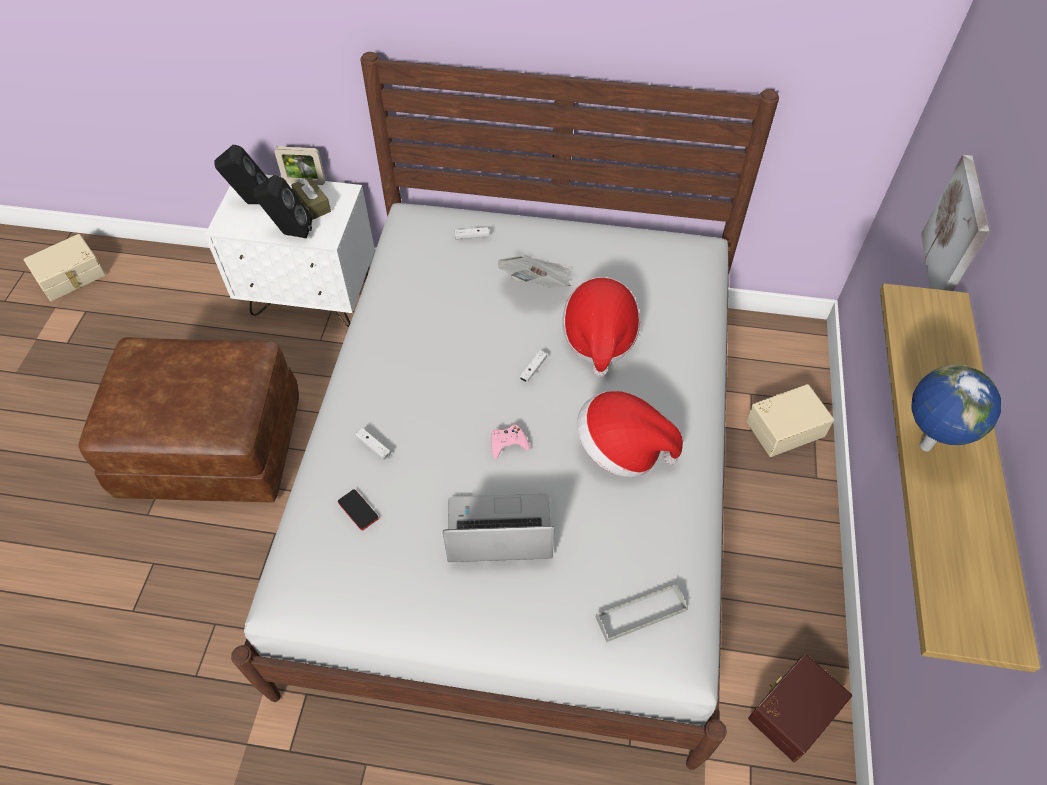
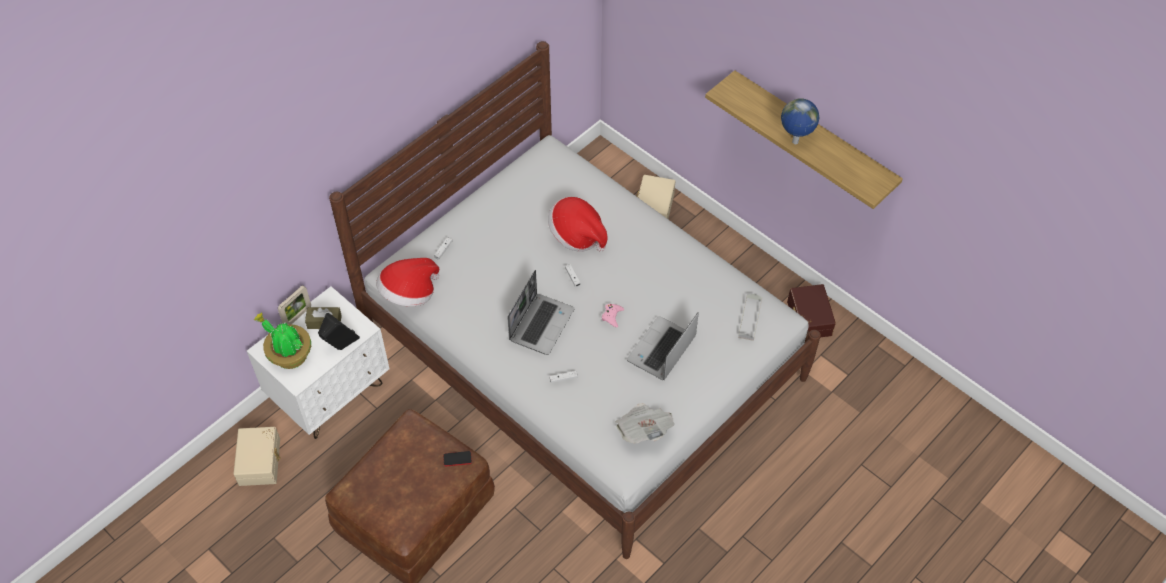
camera: 55 degrees left, 0 degrees up
beige storage box [23,234,106,301] -> beige storage box moved to [234,427,281,486]
black speaker [214,145,268,204] -> potted plant [254,312,311,369]
phone [338,489,379,530] -> phone moved to [443,451,472,466]
newspaper [498,255,572,288] -> newspaper moved to [615,403,675,443]
hat [577,391,683,477] -> hat moved to [376,258,439,307]
picture [921,155,989,291] -> none
none -> laptop [507,270,574,355]

